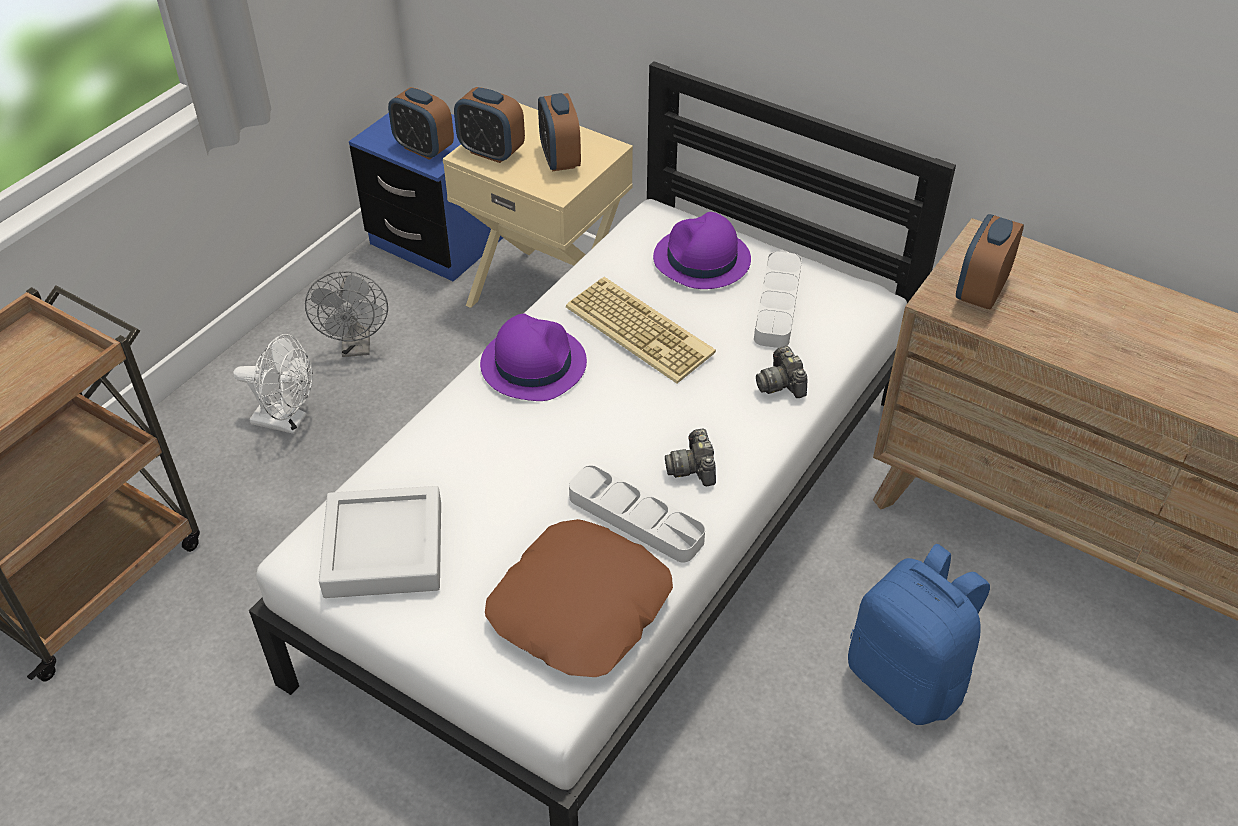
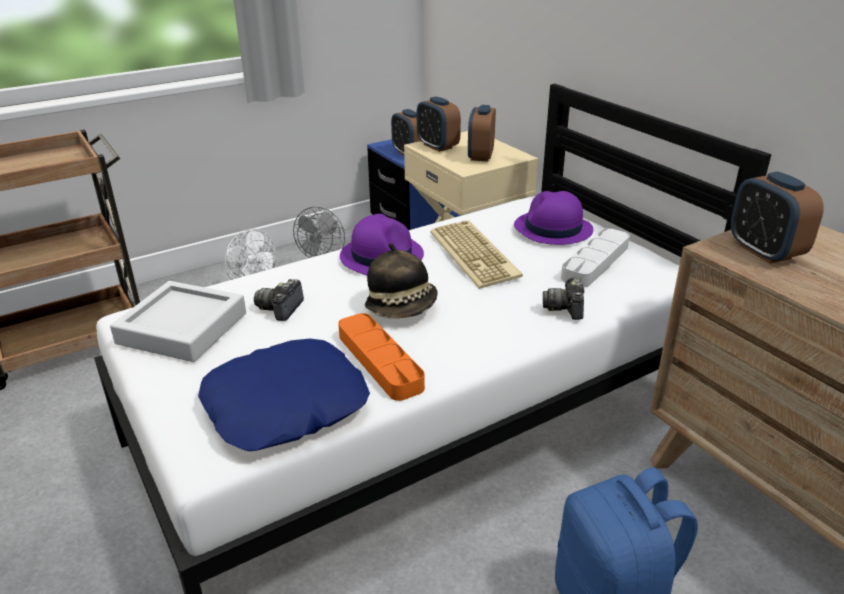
camera: 25 degrees right, 15 degrees down
brown pillow [485,519,673,677] -> blue pillow [198,339,370,451]
grey tray [569,465,705,562] -> orange tray [338,313,425,401]
camera [665,429,716,486] -> camera moved to [254,279,304,321]
alarm clock [956,214,1024,309] -> alarm clock turned 75 degrees counterclockwise [731,172,824,264]
none -> hat [365,243,438,318]

